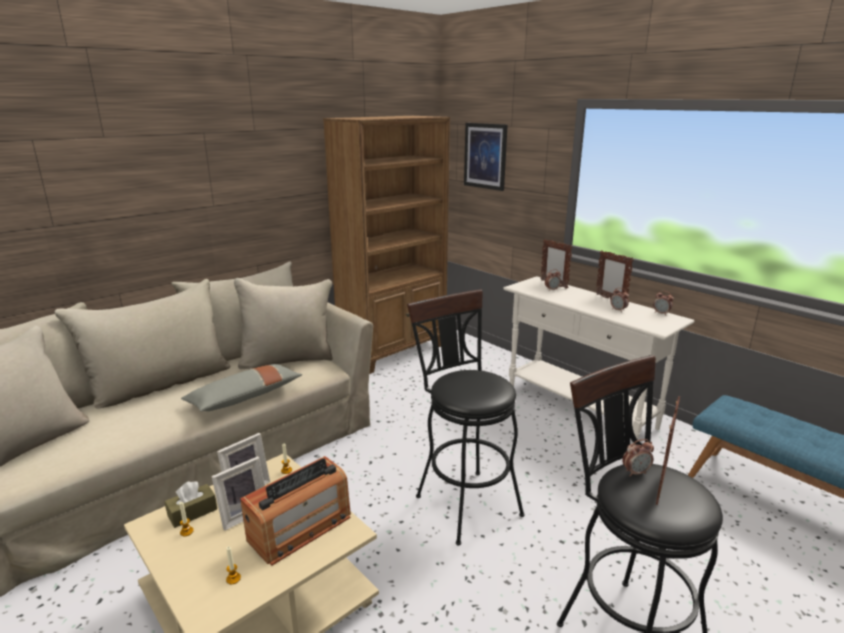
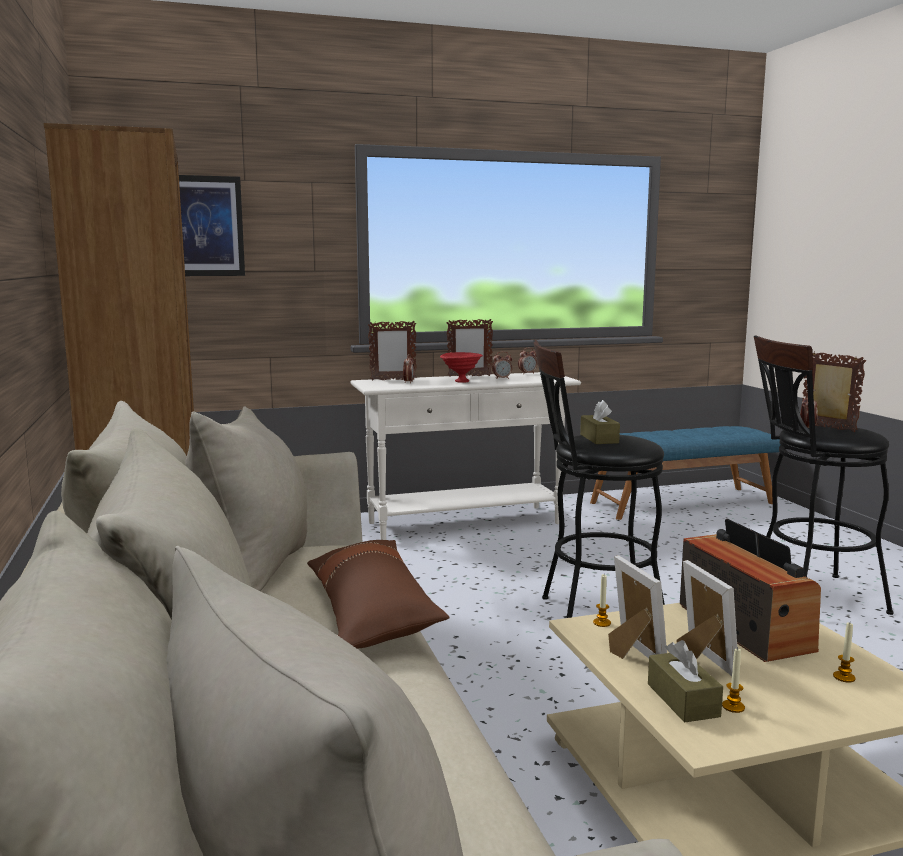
camera: 65 degrees left, 10 degrees down
grey pillow [181,364,302,411] -> brown pillow [307,540,449,649]
none -> red bowl [440,352,483,383]
none -> brown tissue box [580,400,620,444]

